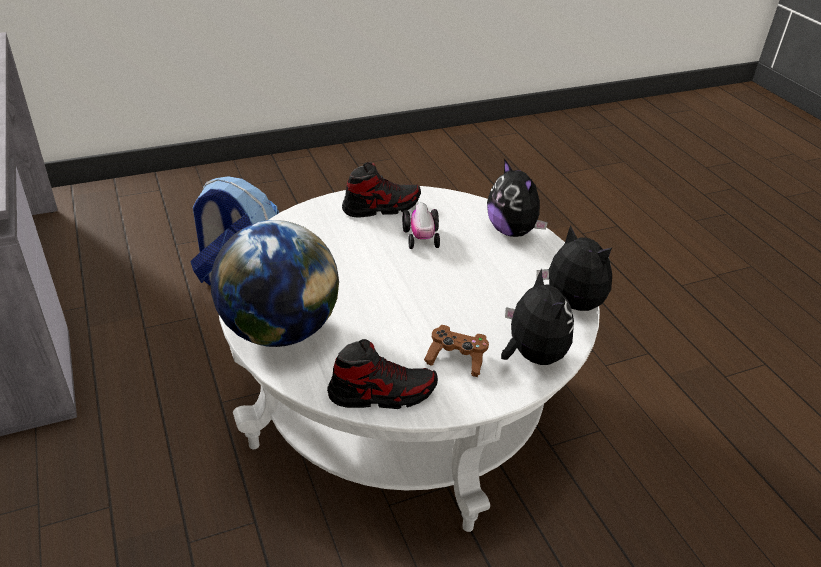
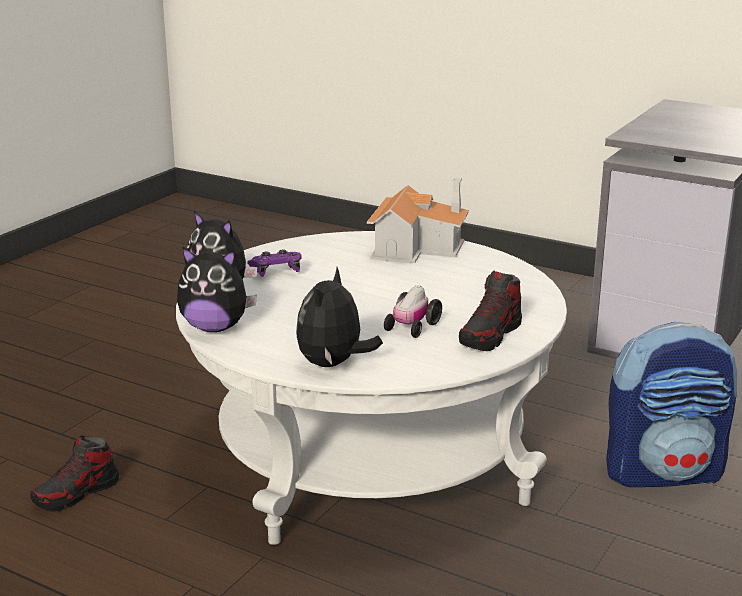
camera: 145 degrees right, 15 degrees down
globe [211,220,339,347] -> toy house [367,177,469,263]
shoe [327,339,438,409] -> shoe moved to [30,435,119,512]
toy car [402,203,440,249] -> toy car turned 105 degrees counterclockwise [384,285,442,338]
brown game controller [424,325,489,377] -> purple game controller [247,250,302,277]
plush toy [487,159,548,237] -> plush toy turned 90 degrees counterclockwise [296,267,383,367]

